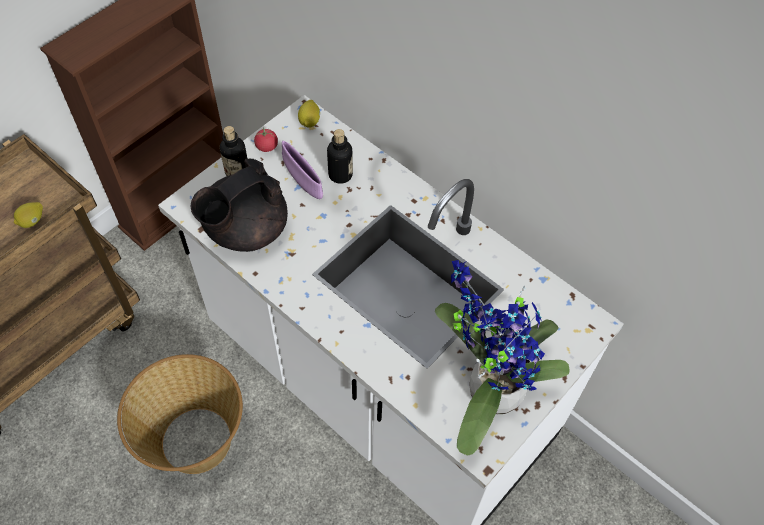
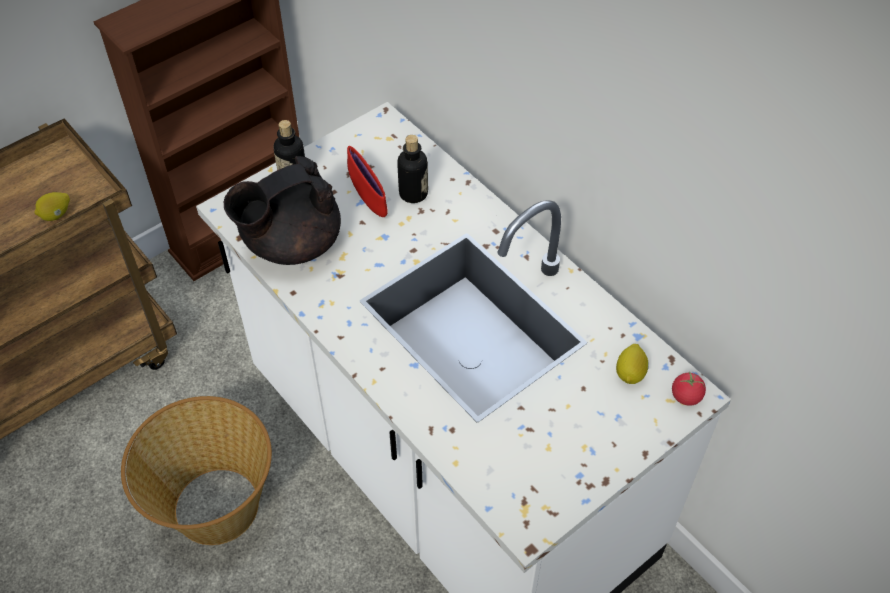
camera: 10 degrees right, 5 degrees down
tomato [254,127,278,152] -> tomato moved to [672,372,706,406]
purple bowl [282,141,323,199] -> red bowl [347,146,388,217]
lemon [298,100,320,128] -> lemon moved to [616,344,649,384]
potted plant [435,260,570,456] -> none

